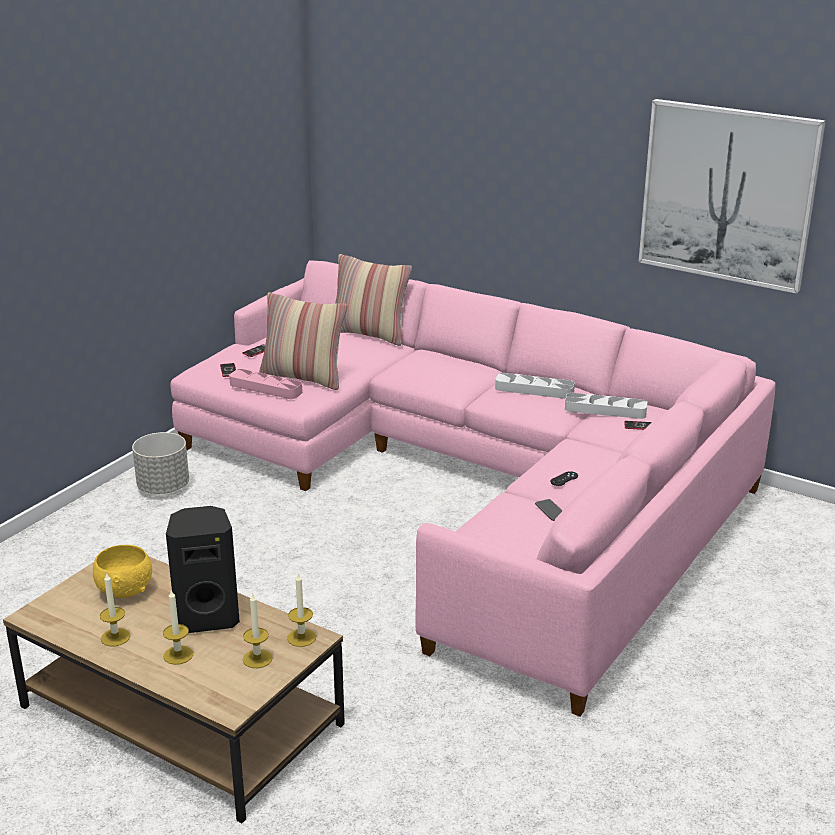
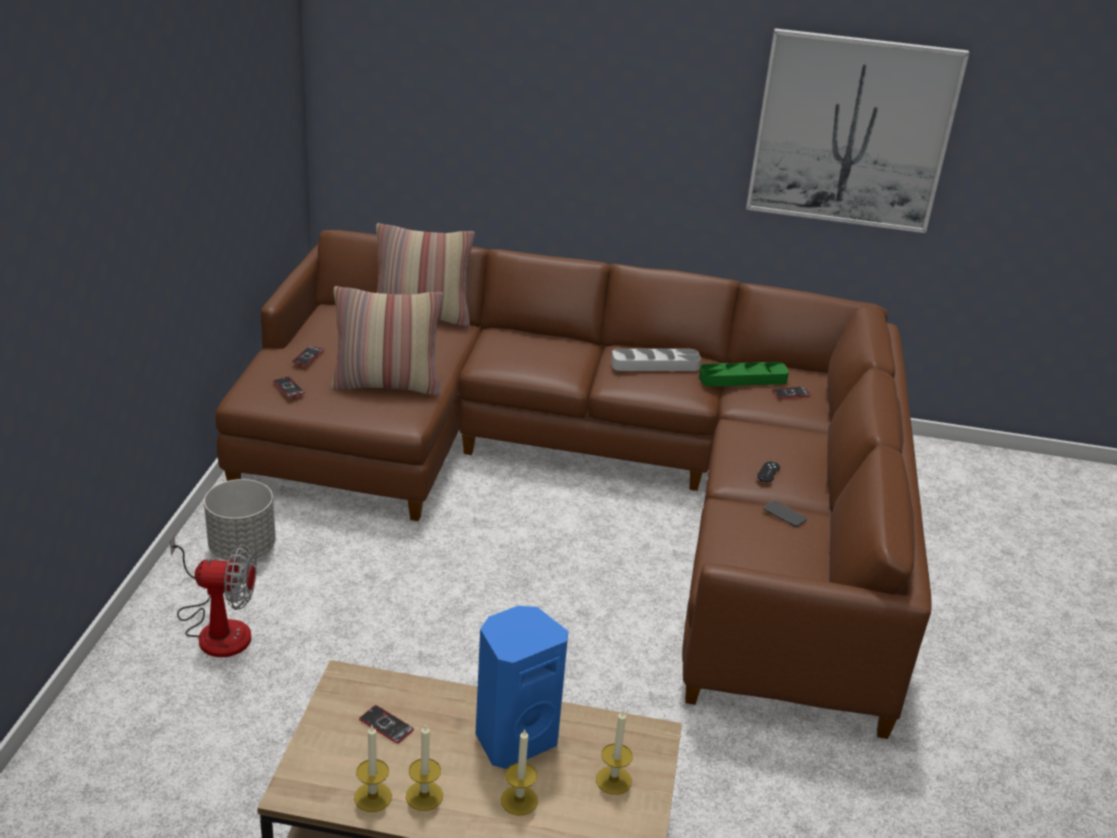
camera: 25 degrees left, 5 degrees up
yellow bowl [93,545,152,598] -> phone [359,705,414,743]
black speaker [166,506,240,633] -> blue speaker [475,606,568,769]
pink sofa [170,260,776,717] -> brown sofa [215,230,932,739]
pink tray [229,369,302,399] -> none
candle [287,573,316,647] -> candle moved to [354,725,392,812]
grey tray [565,393,647,419] -> green tray [699,362,789,386]
none -> fan [170,533,256,657]

